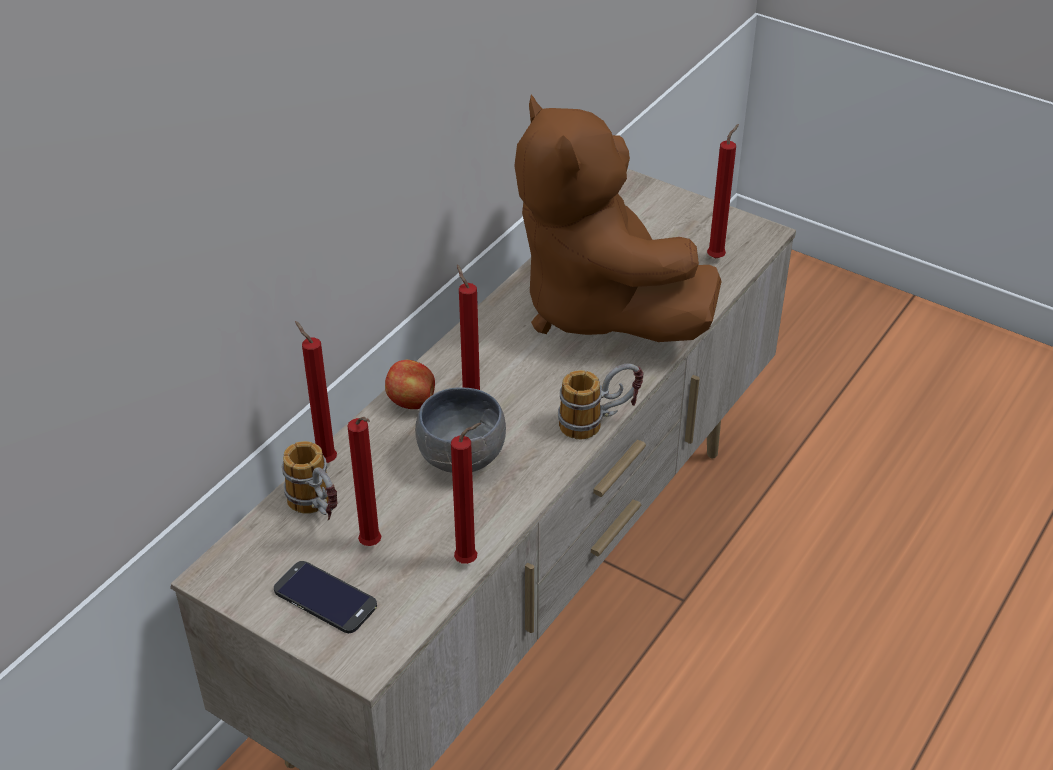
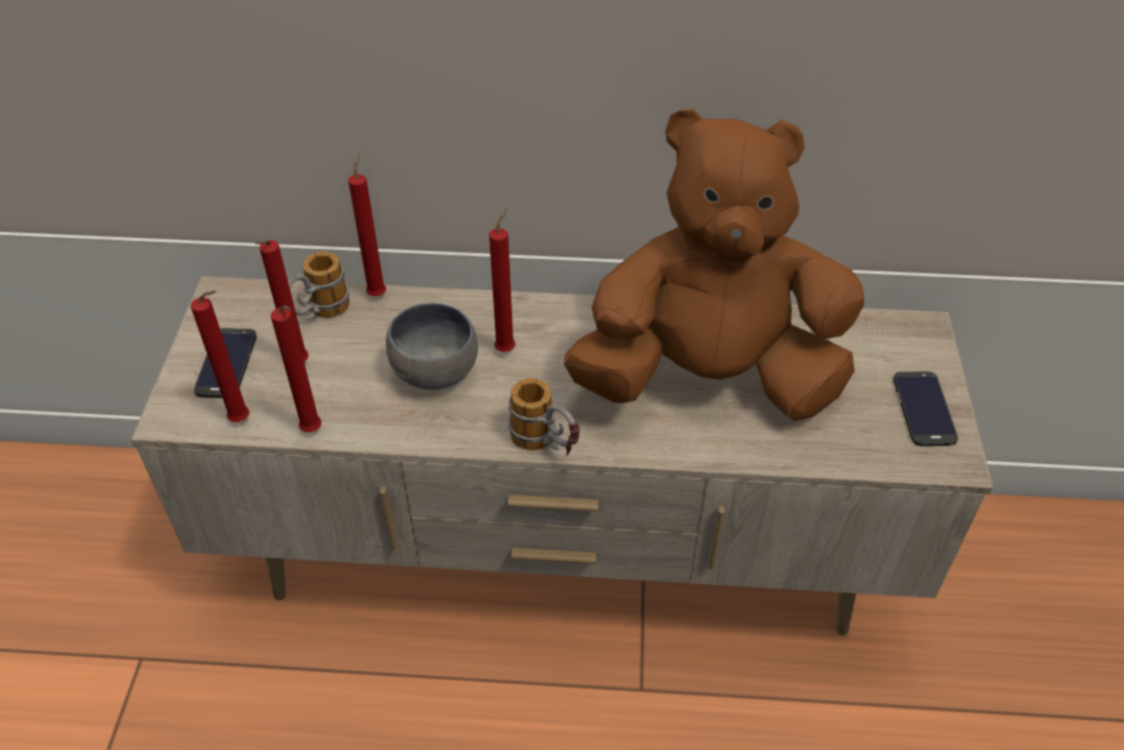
camera: 60 degrees right, 5 degrees up
apple [385,360,435,409] -> none
brown plush toy [514,95,722,342] -> brown plush toy turned 60 degrees clockwise [564,108,864,421]
red candle [707,124,739,259] -> red candle moved to [190,290,249,422]
none -> phone [893,371,958,446]

